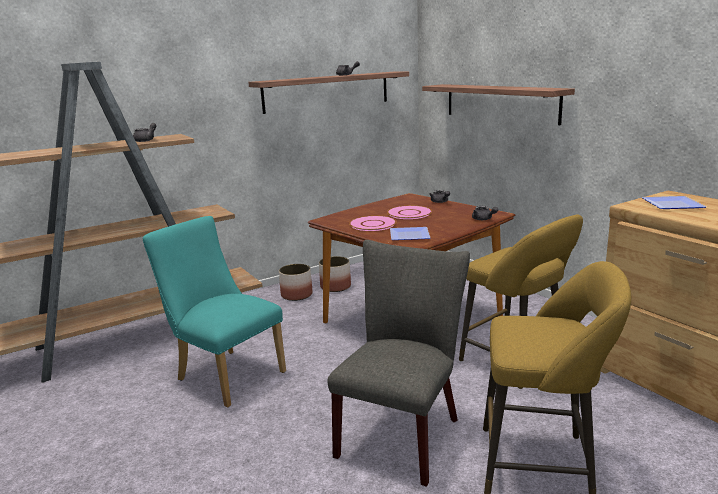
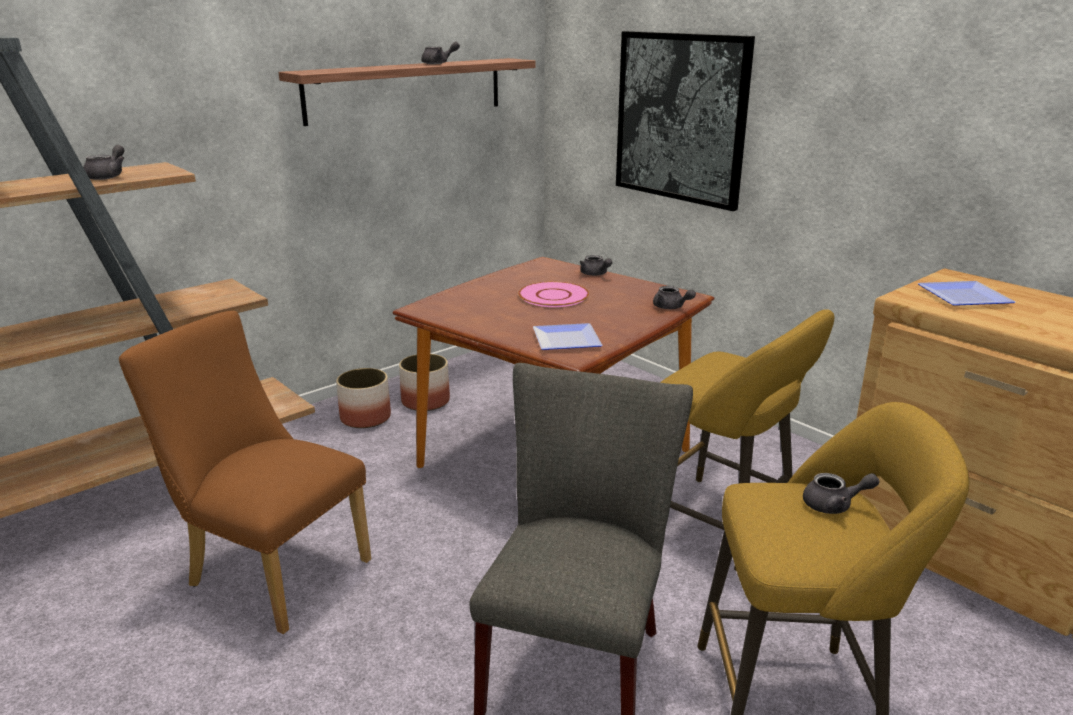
camera: 10 degrees left, 5 degrees up
turquoise chair [143,216,286,407] -> brown chair [119,311,371,634]
pink plate [349,216,397,231] -> none
shelf [422,84,575,125] -> picture [616,31,755,211]
none -> grey teapot [803,473,879,514]

